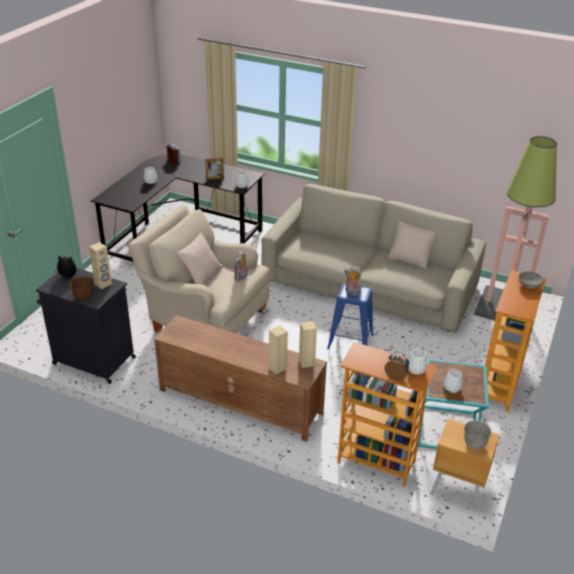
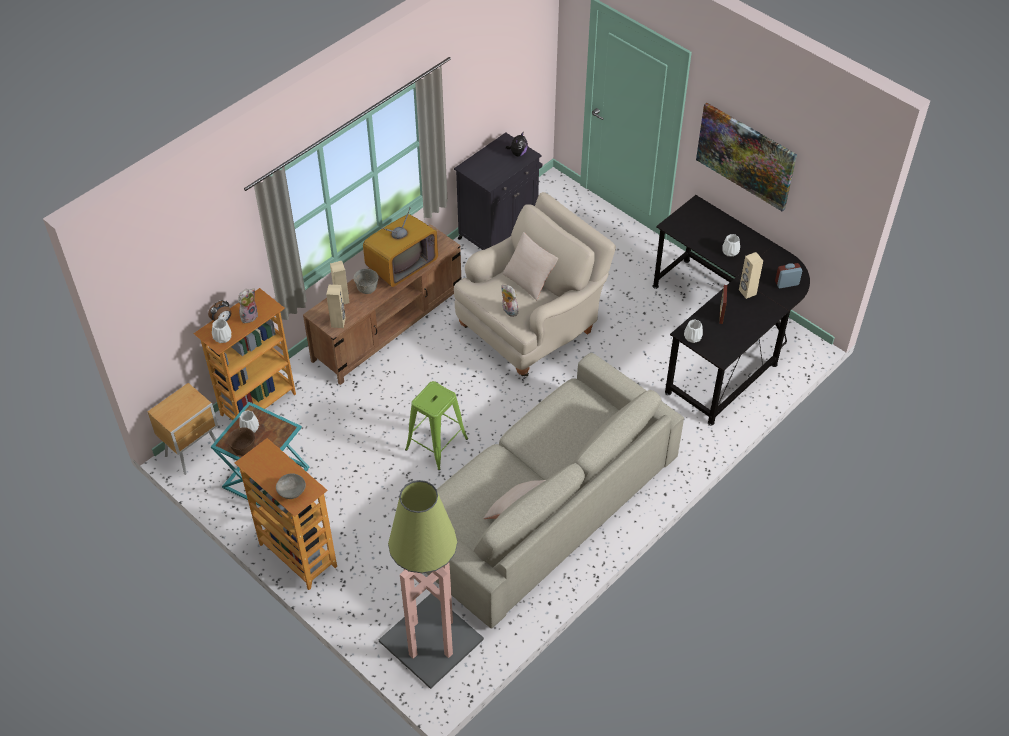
camera: 110 degrees right, 15 degrees up
brown bowl [69,276,94,300] -> brown bowl moved to [227,427,255,456]
beige speaker [89,242,112,289] -> beige speaker moved to [739,252,763,299]
blue stool [327,283,374,349] -> green stool [405,381,468,470]
plush toy [344,266,362,296] -> plush toy moved to [238,288,258,323]
grey bowl [464,420,492,450] -> grey bowl moved to [353,269,379,294]
none -> television [363,207,438,287]
none -> picture [696,103,797,212]

